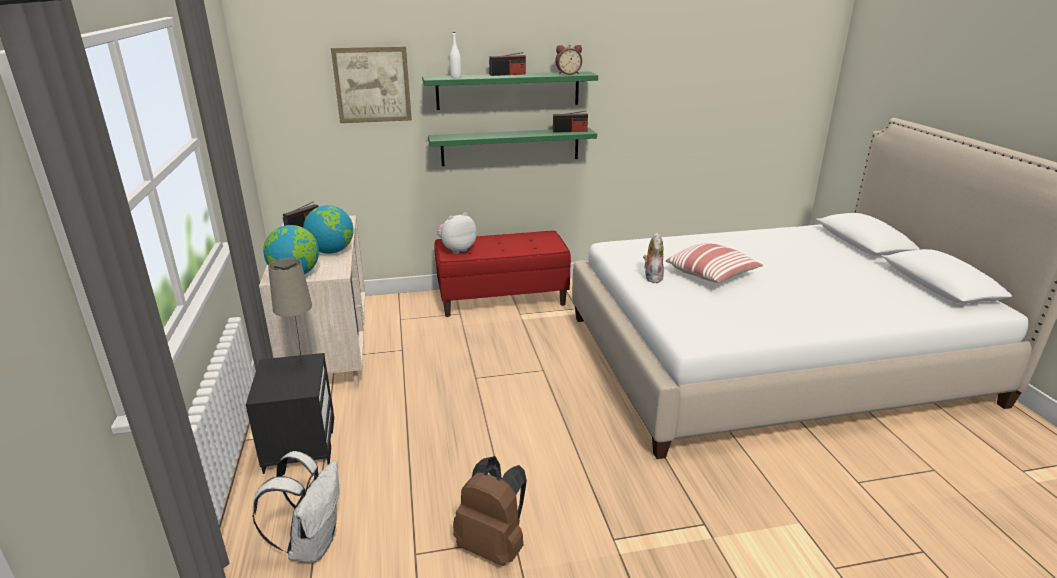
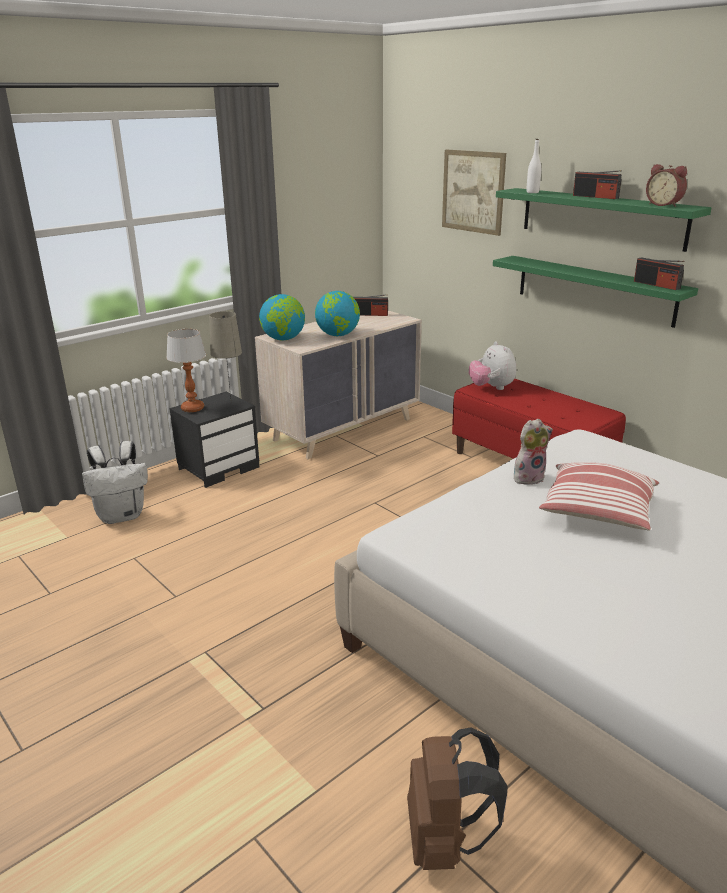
camera: 60 degrees right, 0 degrees up
plush toy [437,212,477,254] -> plush toy turned 135 degrees counterclockwise [469,342,516,390]
brown backpack [453,456,527,566] -> brown backpack moved to [407,727,507,870]
none -> table lamp [166,329,206,412]

